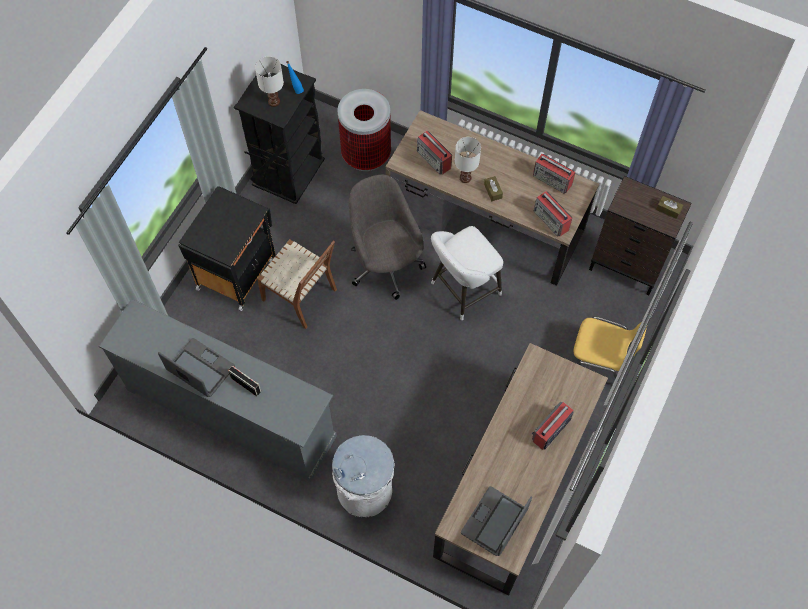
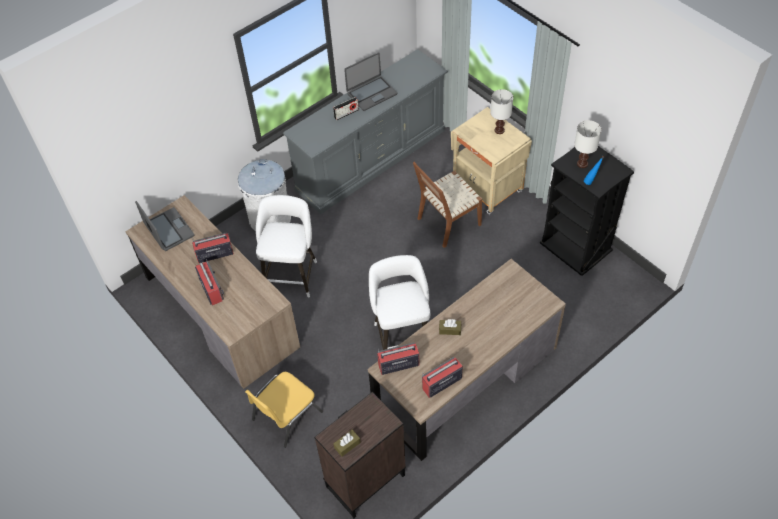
camera: 115 degrees right, 10 degrees down
black cart [178,186,276,311] -> beige cart [451,107,532,215]
trash can [337,89,391,171] -> none
grey office chair [349,175,426,300] -> none
radio [417,131,452,175] -> radio moved to [192,232,234,263]
white table lamp [455,137,481,183] -> white table lamp moved to [490,89,513,134]
none -> white stool [256,195,317,298]

